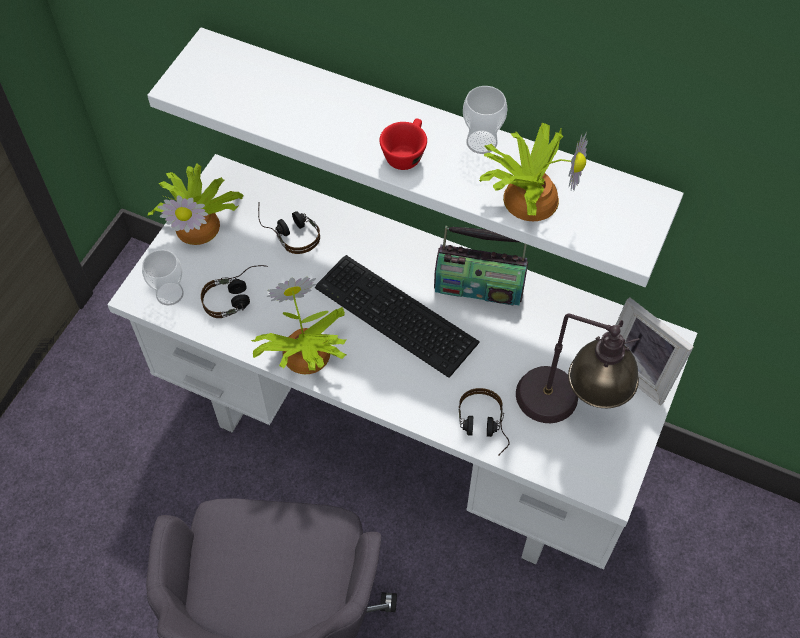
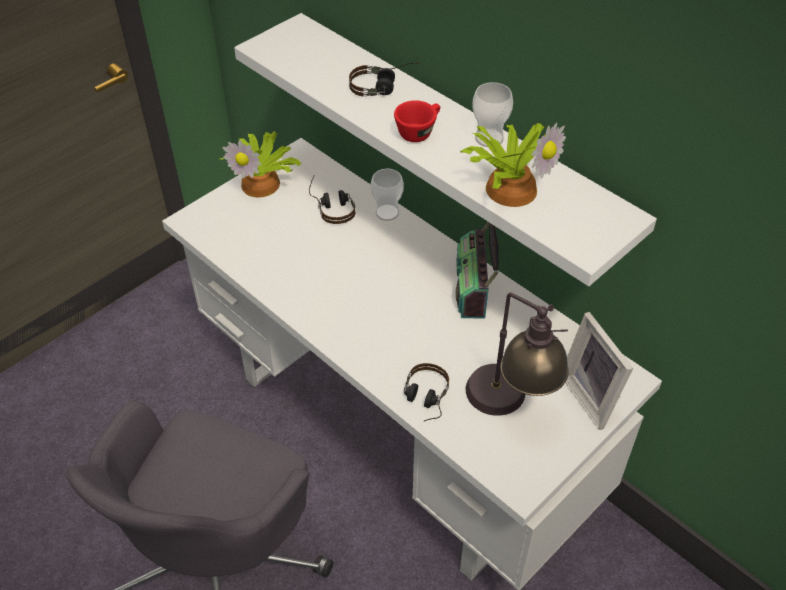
camera: 20 degrees right, 10 degrees down
cup [142,250,184,306] -> cup moved to [371,169,404,221]
headphones [201,265,268,318] -> headphones moved to [349,62,420,96]
potted plant [251,277,347,374] -> none
keyboard [315,255,480,378] -> none
radio [434,226,528,305] -> radio turned 60 degrees clockwise [456,222,499,318]

